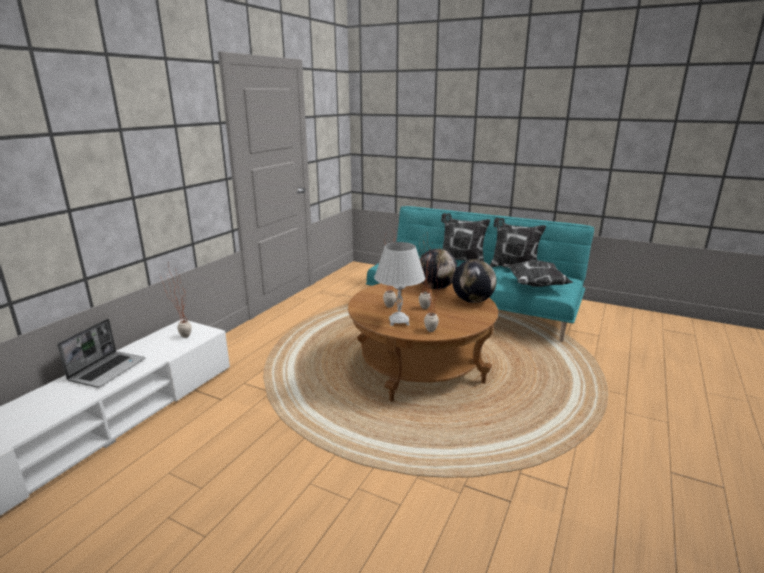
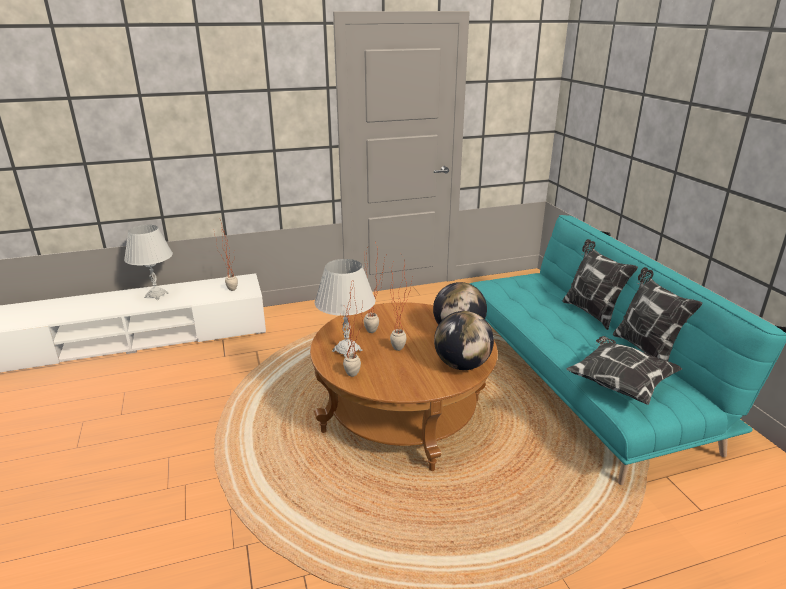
camera: 45 degrees right, 5 degrees up
laptop [57,319,145,388] -> white table lamp [124,225,173,300]

